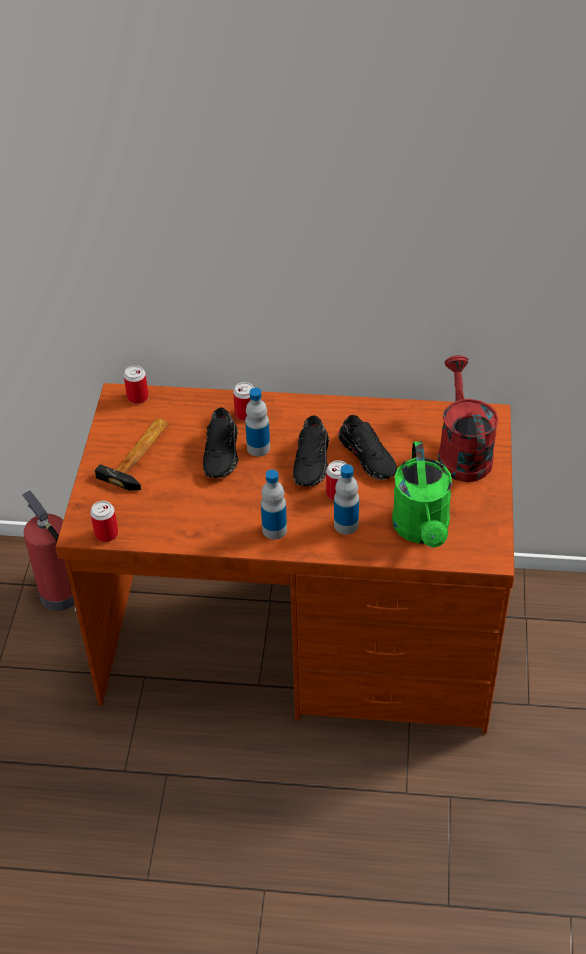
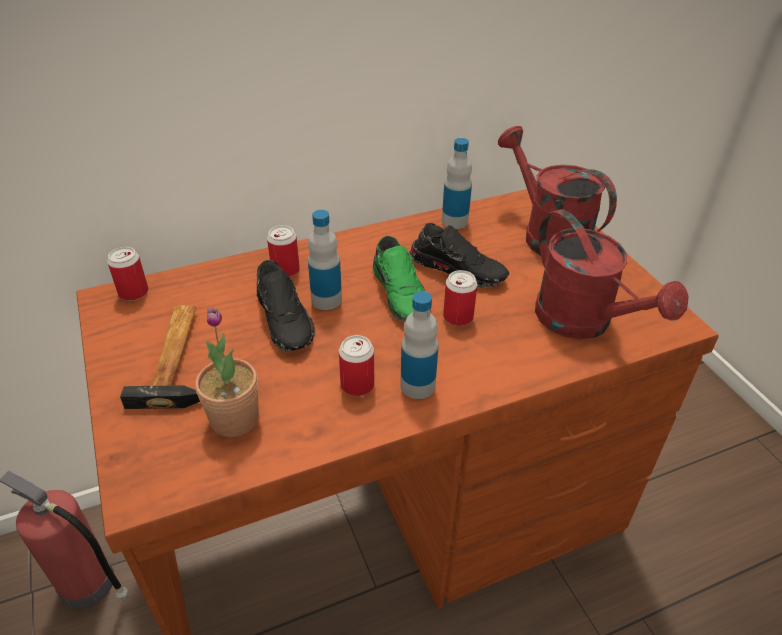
camera: 30 degrees left, 5 degrees down
can [90,501,118,542] -> can moved to [339,335,374,396]
black shoe [293,415,329,486] -> green shoe [373,236,431,322]
bottle [334,464,359,534] -> bottle moved to [442,138,472,229]
green watering can [392,441,452,548] -> red watering can [535,209,688,339]
none -> potted plant [195,308,259,437]

